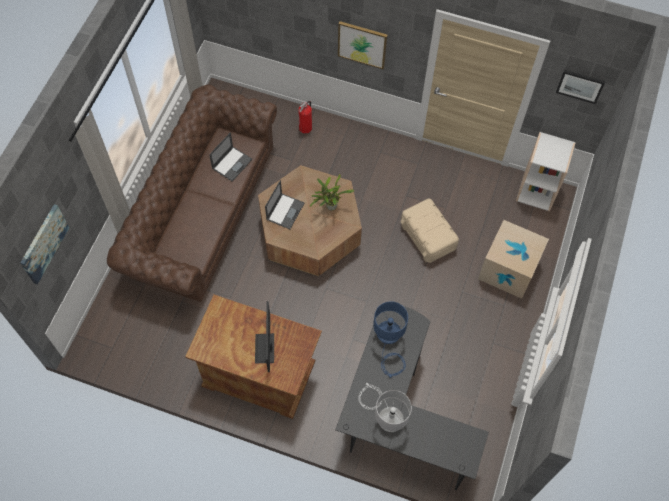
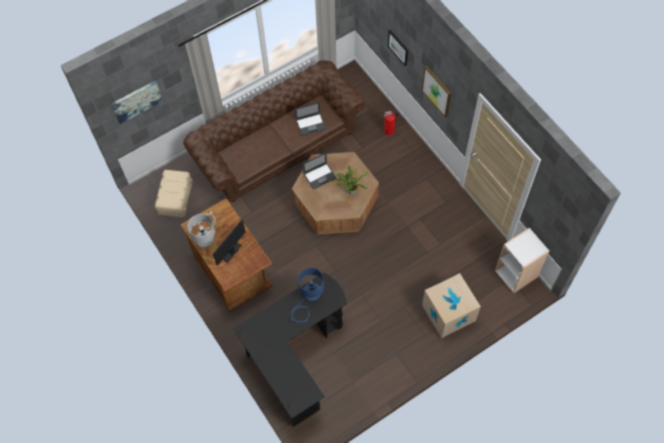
camera: 40 degrees right, 0 degrees up
white table lamp [358,383,412,432] -> white table lamp moved to [188,211,216,248]
beige storage box [400,199,459,263] -> beige storage box moved to [155,170,193,218]
picture [556,70,605,104] -> picture moved to [388,30,408,66]

